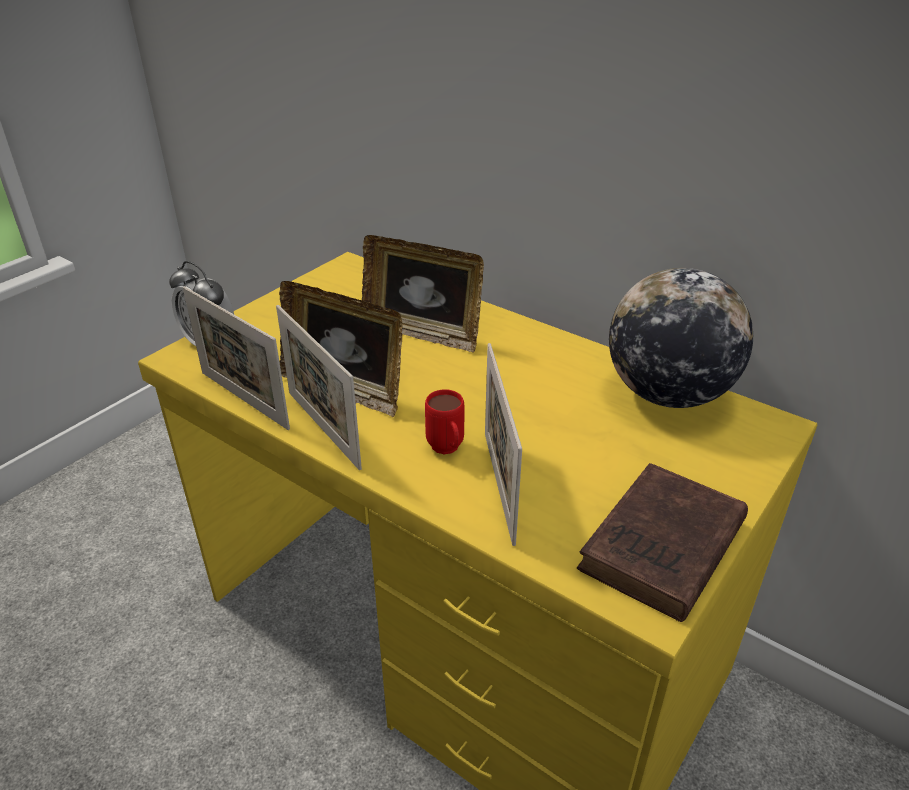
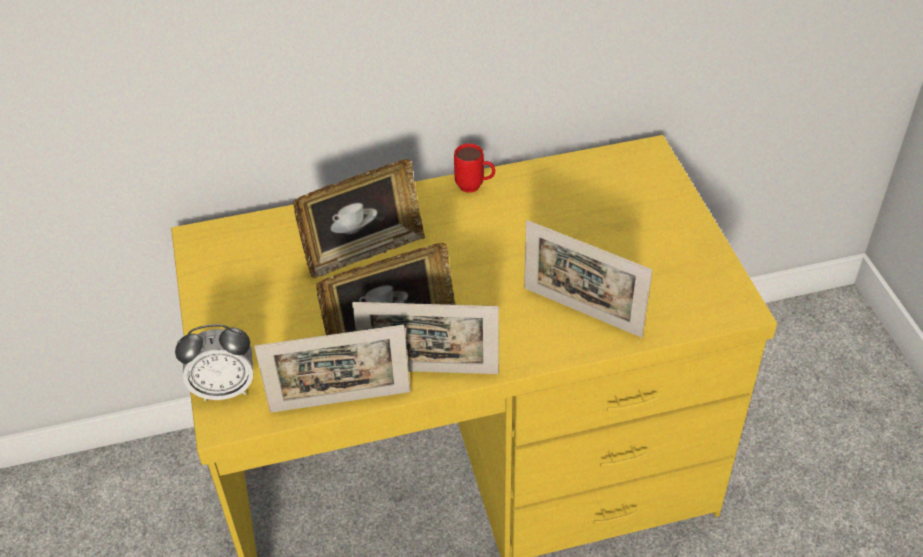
camera: 50 degrees left, 10 degrees up
red mug [425,389,464,454] -> red mug moved to [454,143,495,193]
brown book [577,463,748,622] -> none
globe [609,268,753,408] -> none

